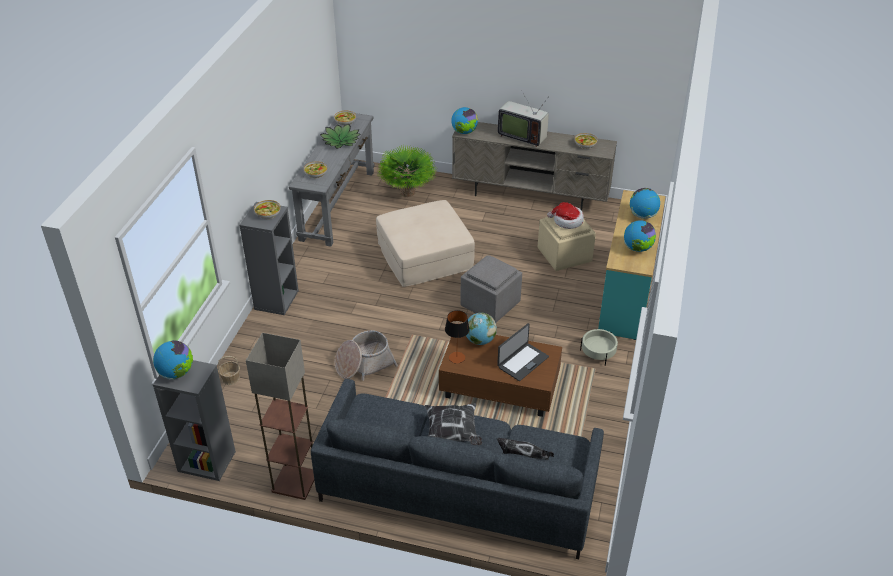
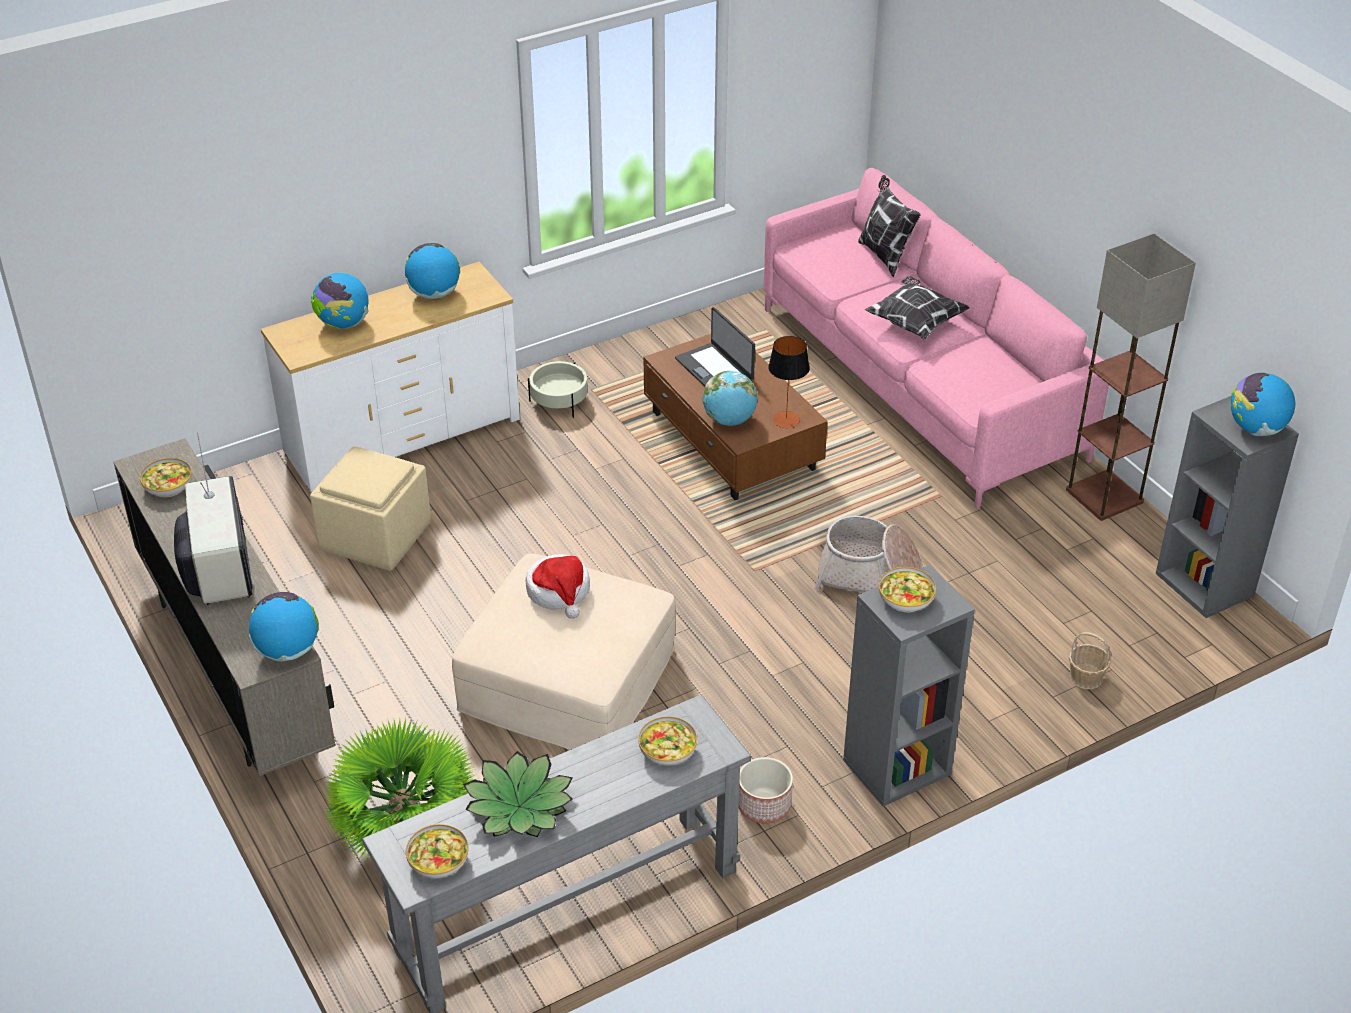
camera: 135 degrees left, 0 degrees up
grey sofa [311,379,604,559] -> pink sofa [764,168,1109,508]
grey ottoman [460,256,522,323] -> none
laptop [497,323,549,381] -> laptop turned 120 degrees counterclockwise [675,307,755,386]
hat [547,202,584,229] -> hat moved to [526,554,590,619]
turquoise dresser [598,190,666,340] -> white dresser [261,262,520,492]
none -> planter [738,757,793,823]

